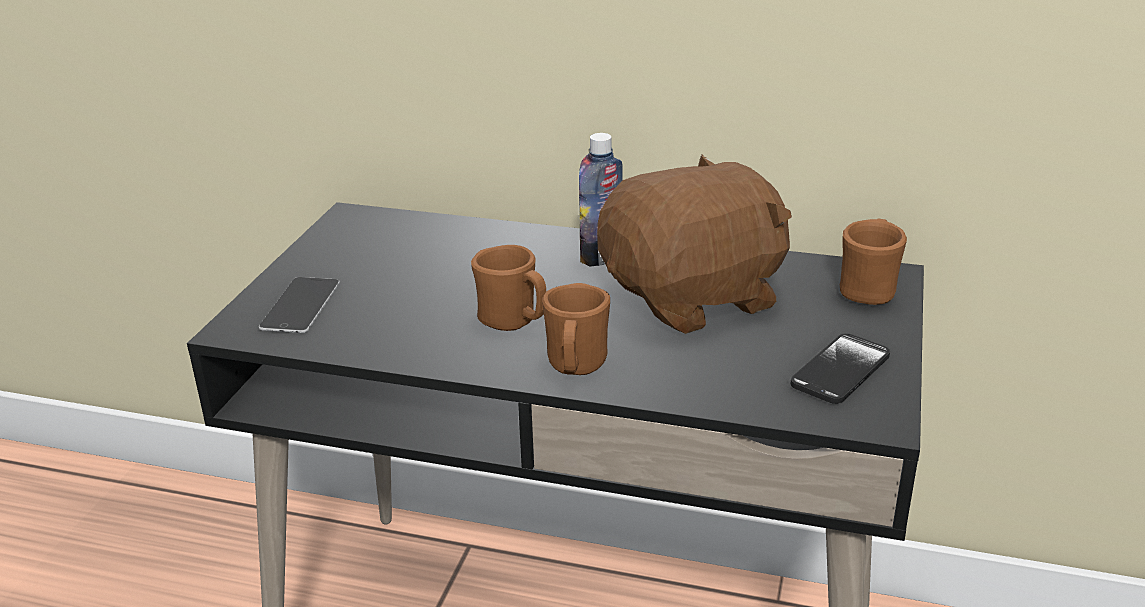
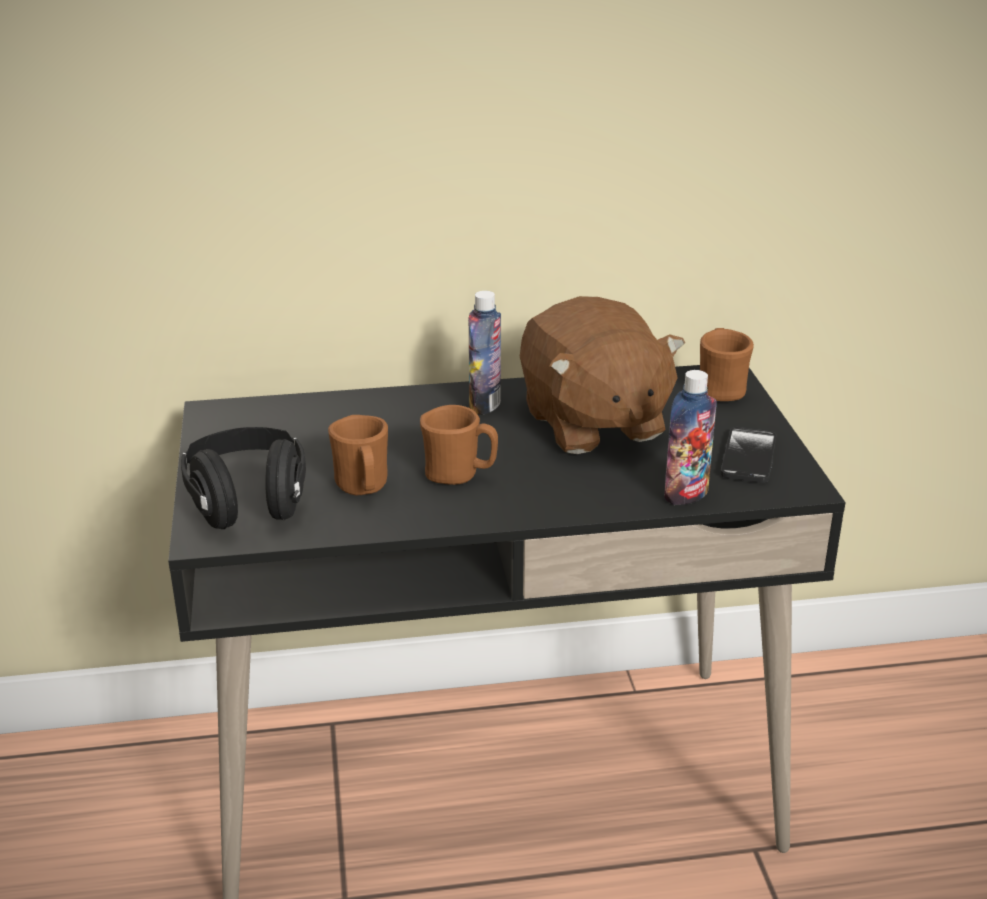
camera: 25 degrees left, 0 degrees up
phone [259,277,340,333] -> black headphones [181,427,306,529]
brown mug [542,283,610,375] -> brown mug moved to [328,415,388,495]
brown plush toy [597,155,792,334] -> brown plush toy turned 120 degrees clockwise [520,296,685,454]
none -> bottle [664,370,717,505]

